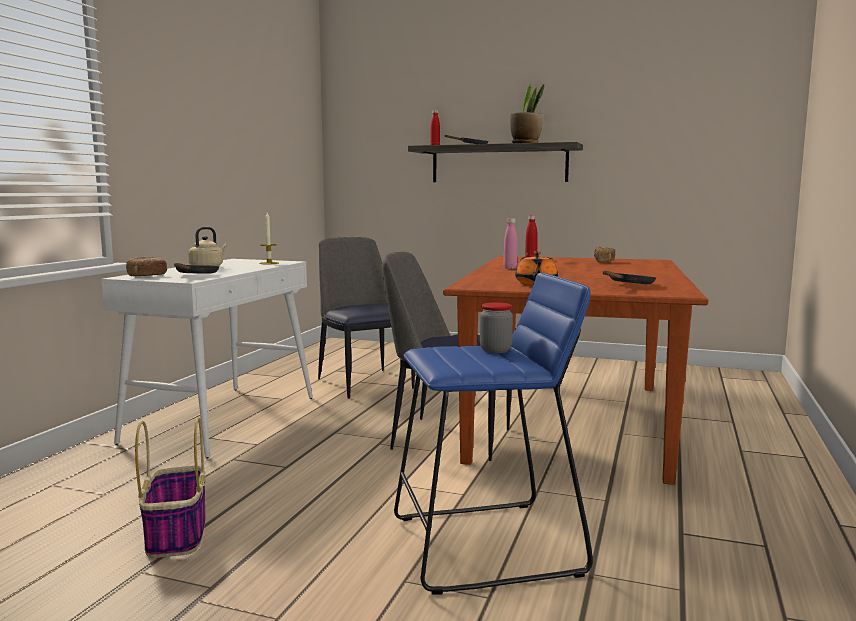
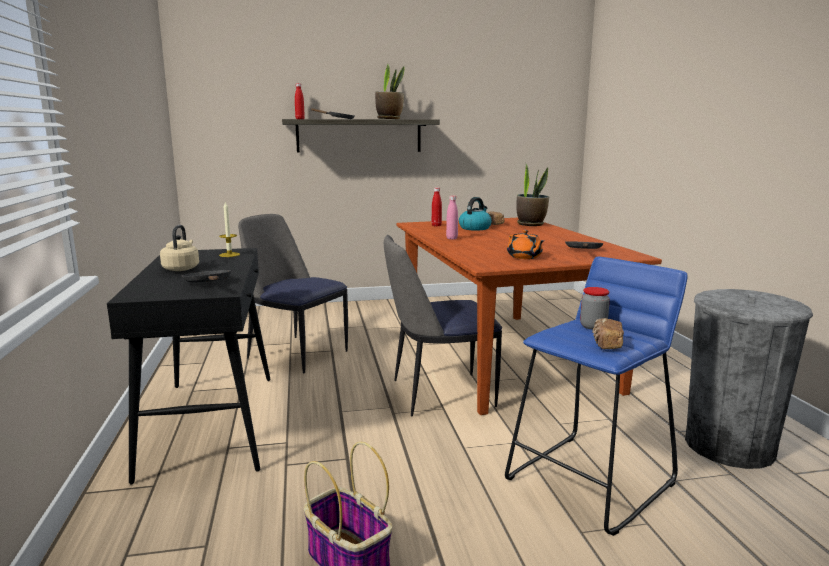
camera: 30 degrees left, 5 degrees up
white console table [101,259,313,458] -> black console table [107,248,271,484]
bread [126,257,167,276] -> bread moved to [592,318,624,349]
none -> kettle [459,197,492,231]
none -> potted plant [516,164,549,226]
none -> grey trash can [685,289,813,469]

